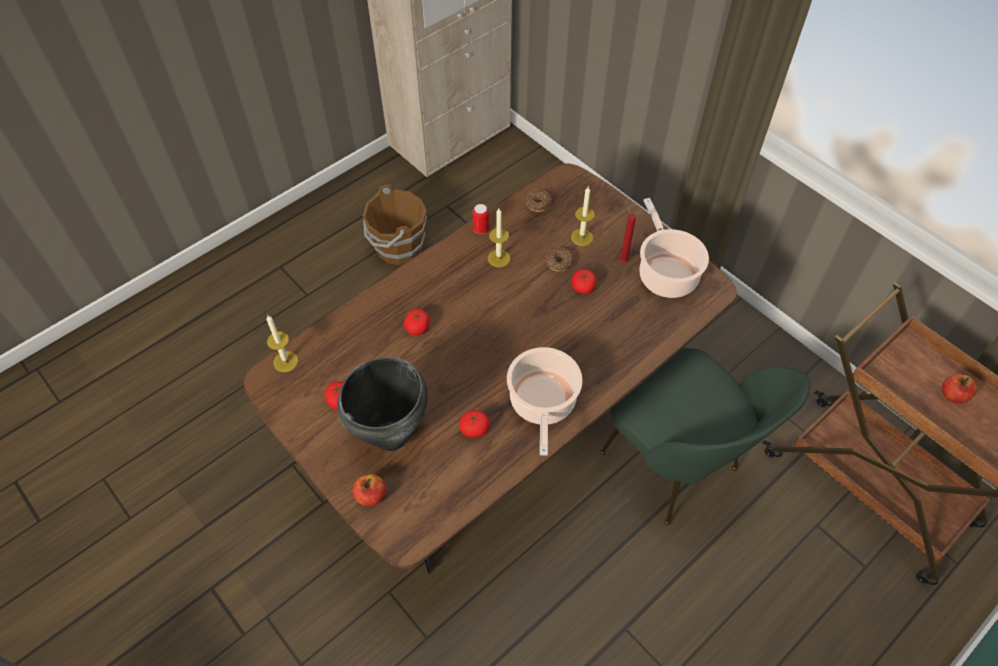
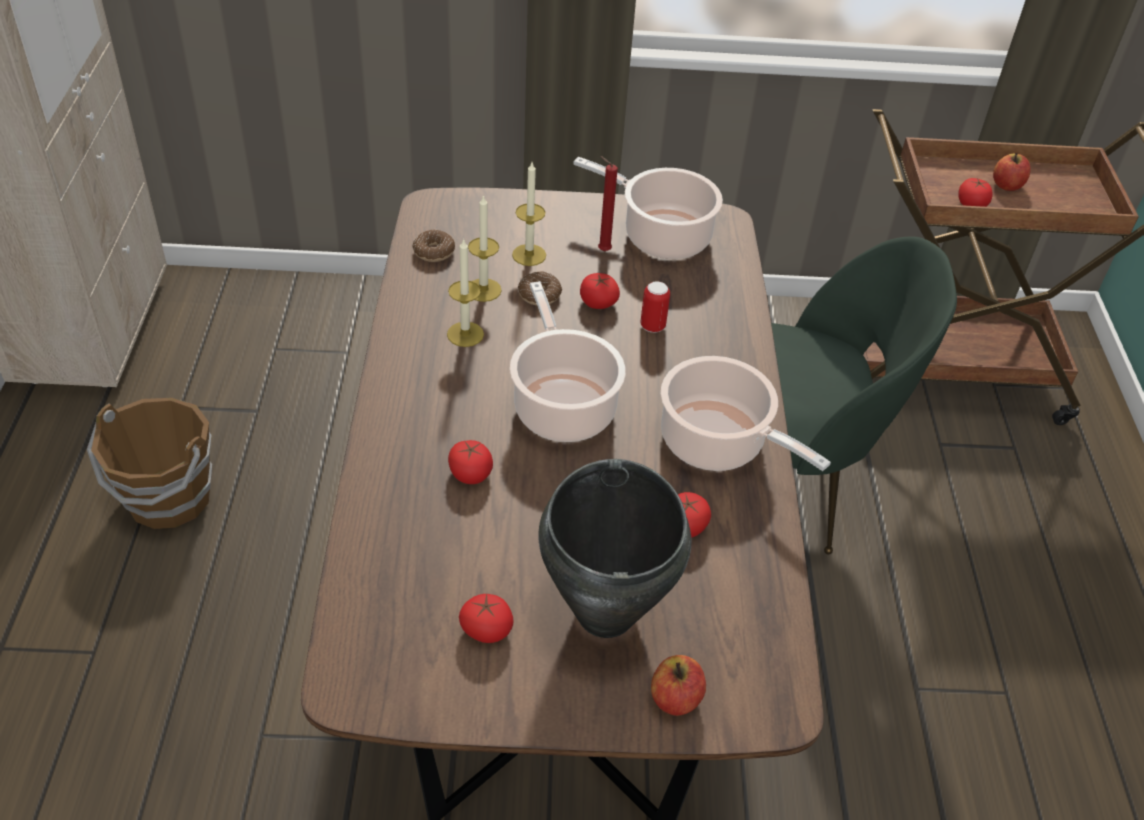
camera: 50 degrees left, 10 degrees down
candle [266,315,298,372] -> candle moved to [468,195,502,302]
can [473,204,489,234] -> can moved to [640,281,670,333]
none -> cooking pot [510,281,626,442]
none -> tomato [958,178,993,207]

